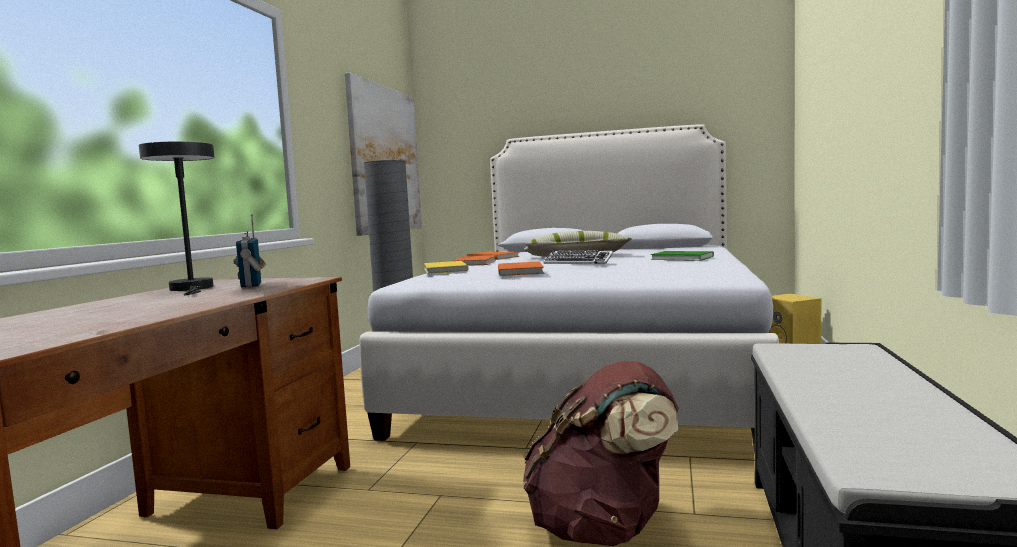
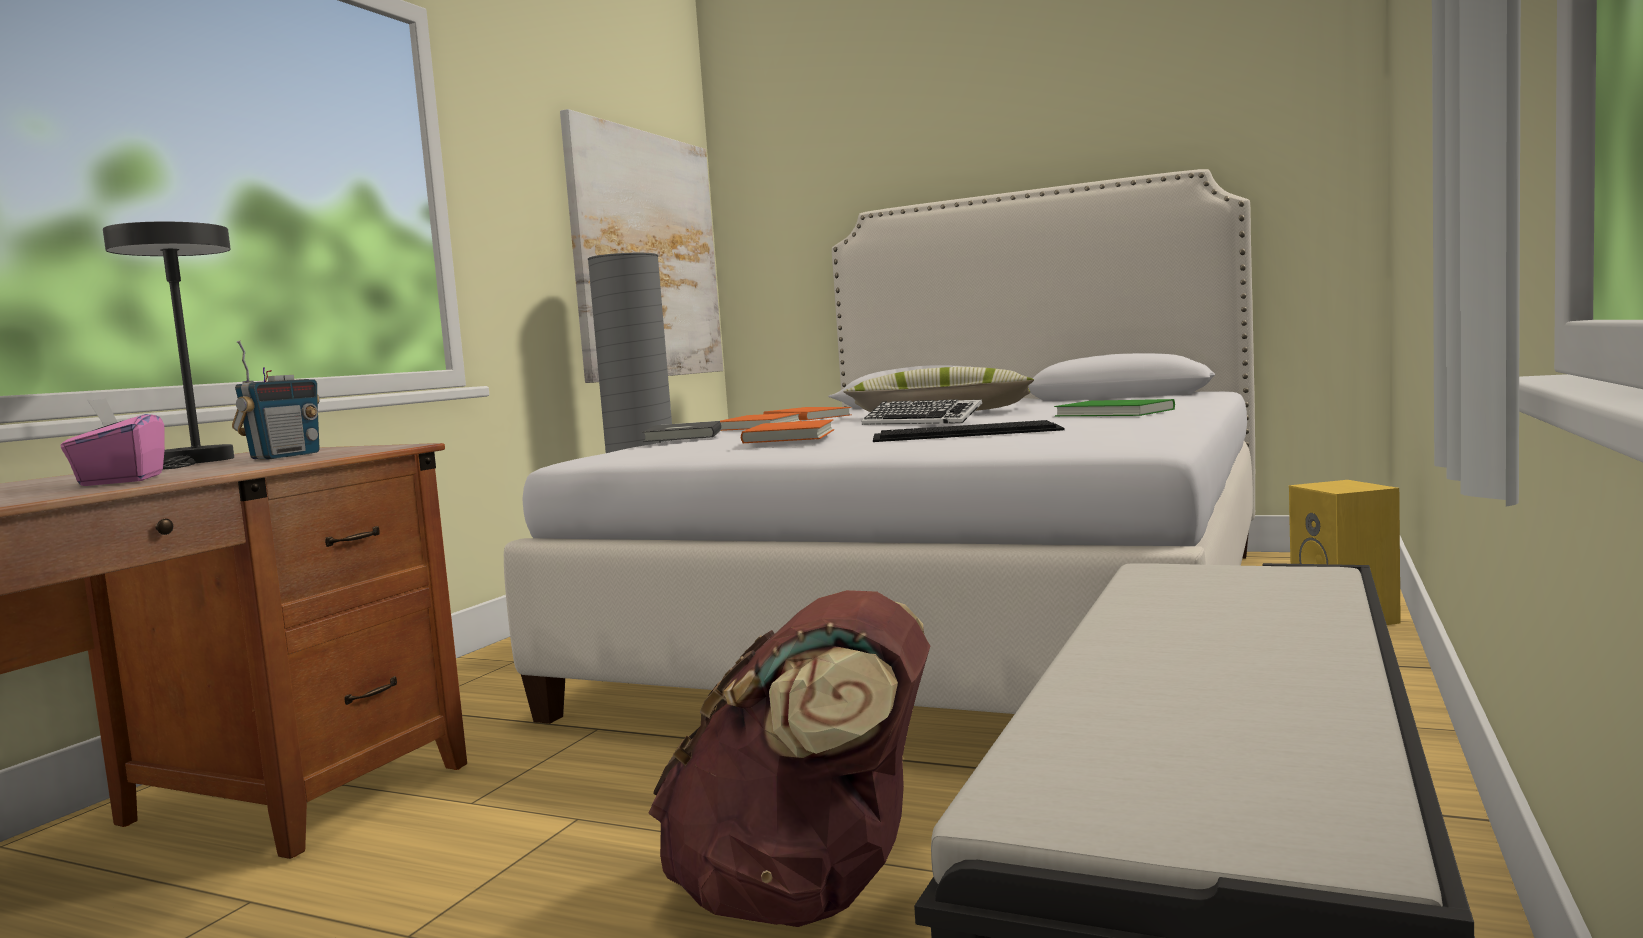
camera: 10 degrees right, 0 degrees up
radio [233,214,267,288] -> radio turned 150 degrees counterclockwise [232,340,320,460]
yellow book [424,261,469,274] -> grey book [642,421,722,442]
none -> pink tissue box [61,398,165,486]
none -> keyboard [873,420,1065,442]

